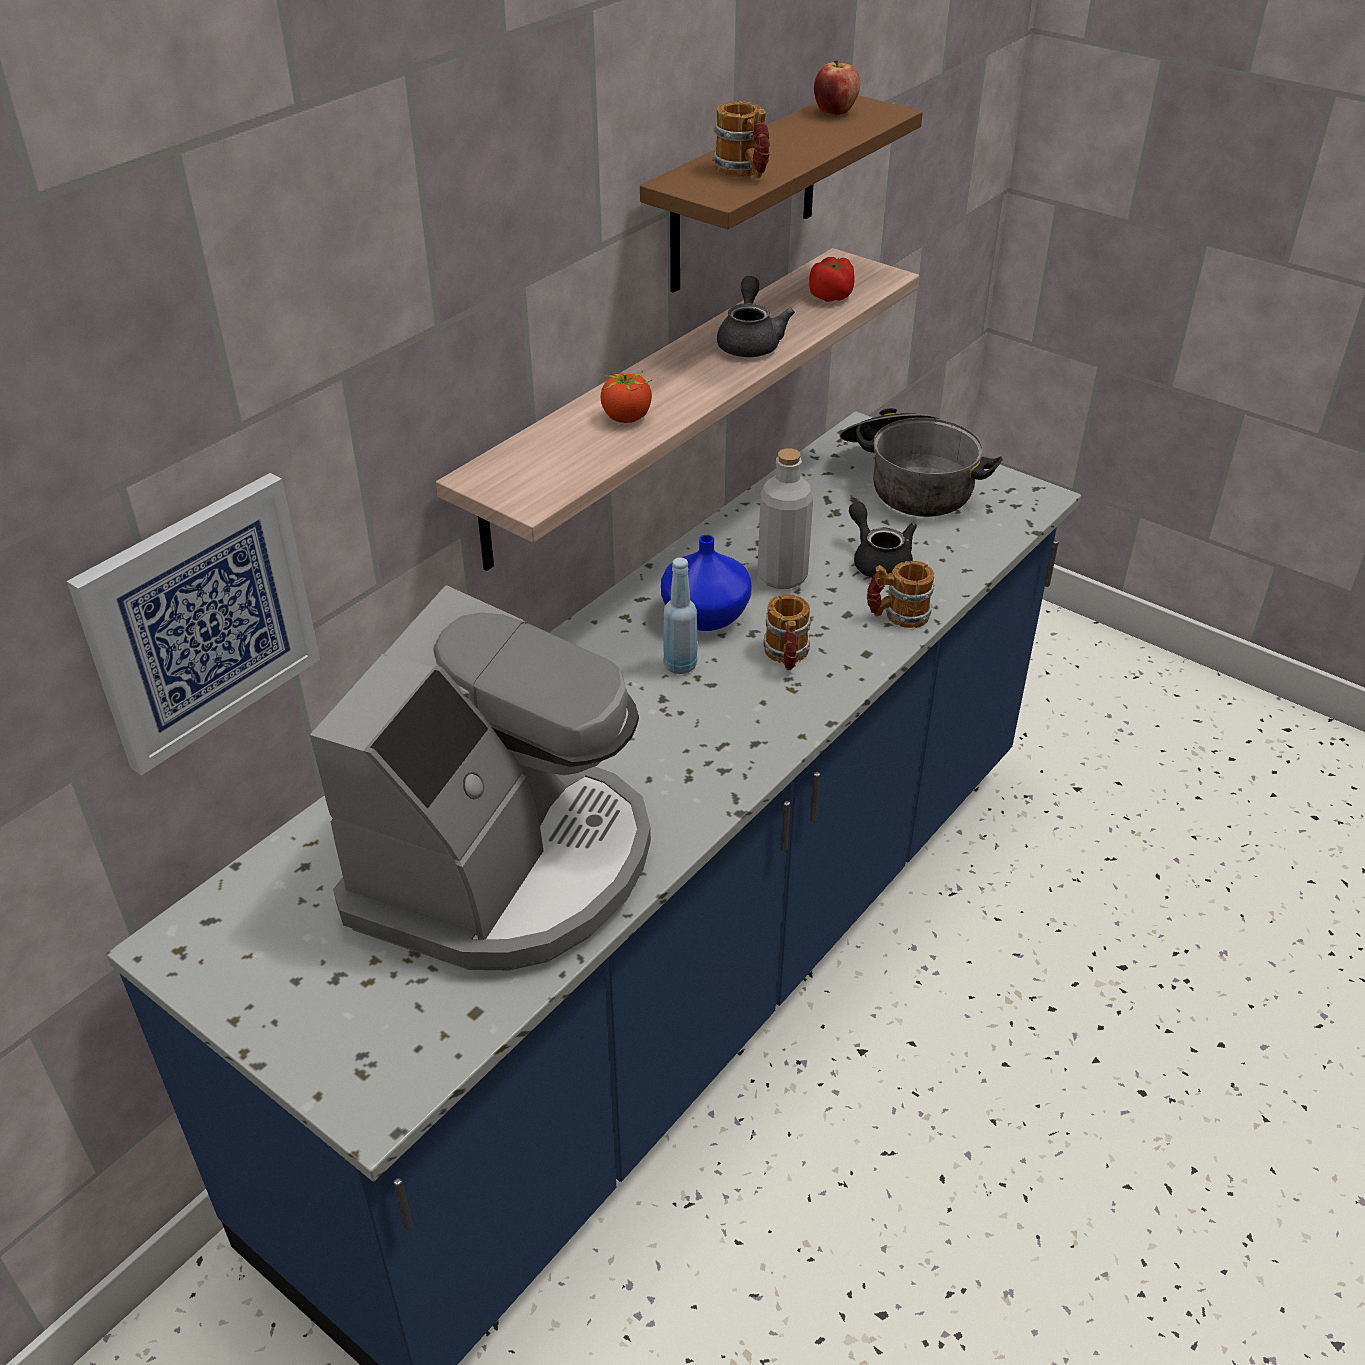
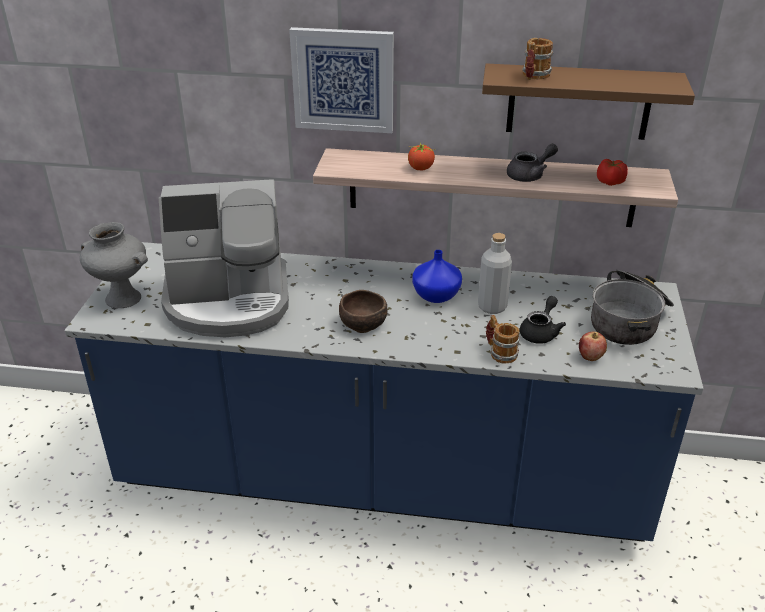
camera: 60 degrees right, 5 degrees down
picture [67,473,320,776] -> picture moved to [289,27,394,133]
blue bottle [663,558,698,674] -> none
mug [763,594,811,670] -> none
apple [814,60,860,115] -> apple moved to [579,332,607,361]
none -> grey vase [80,222,148,308]
none -> brown bowl [339,290,387,333]

